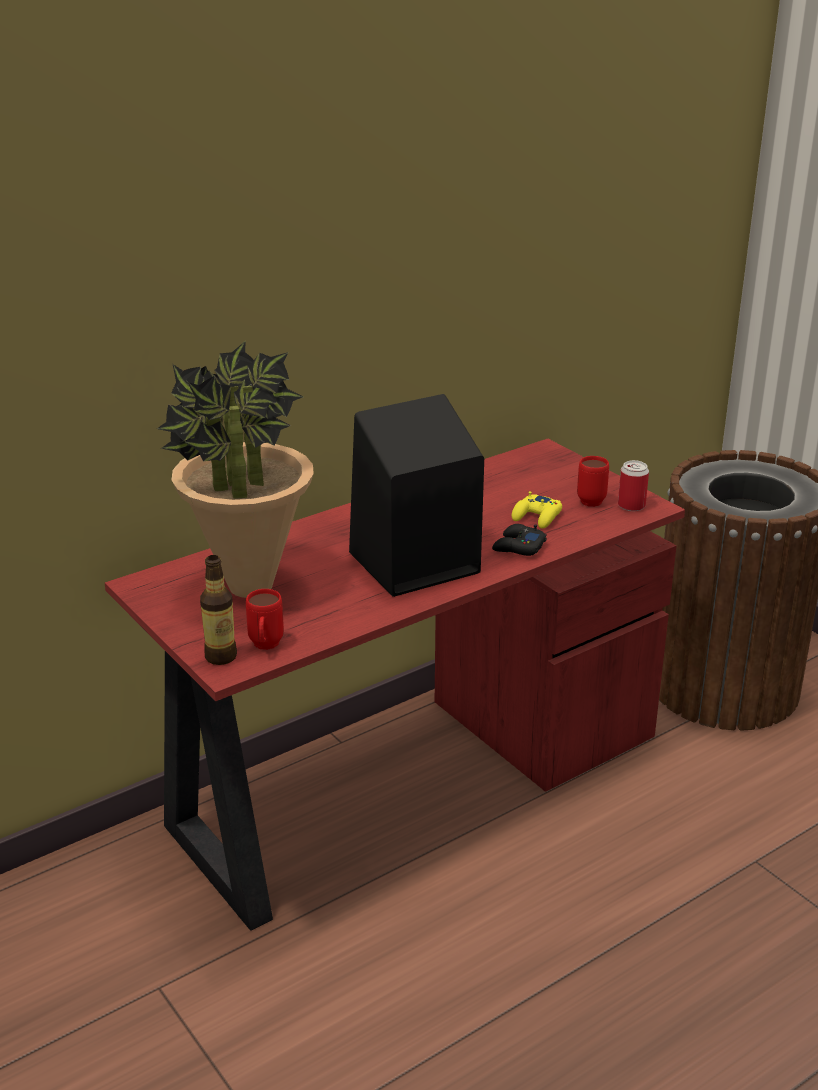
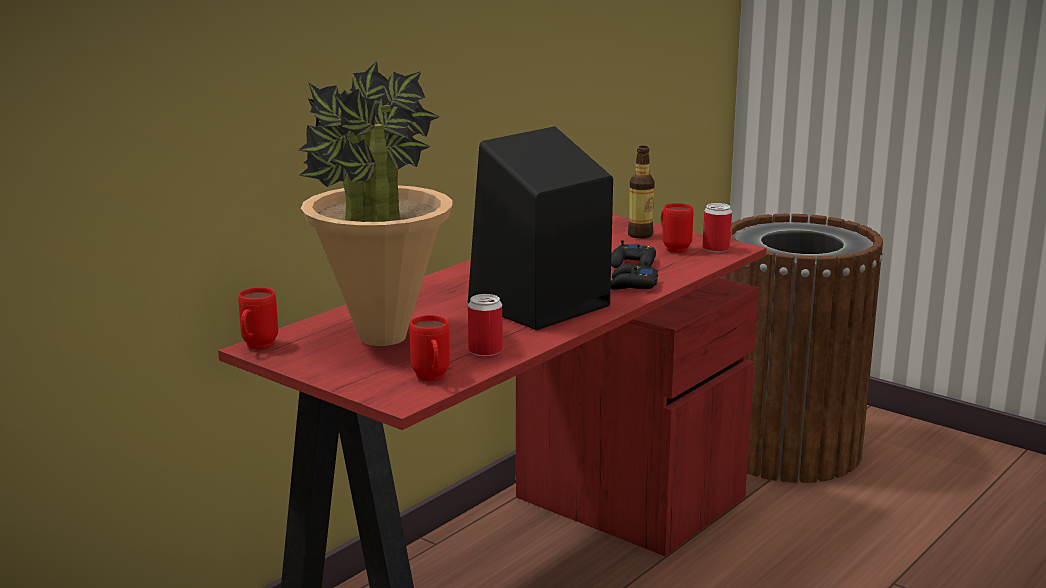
camera: 15 degrees left, 10 degrees down
bottle [200,555,237,665] -> bottle moved to [628,146,655,239]
yellow game controller [512,491,562,529] -> black game controller [611,240,656,268]
none -> red mug [238,287,278,349]
none -> can [468,294,503,356]

